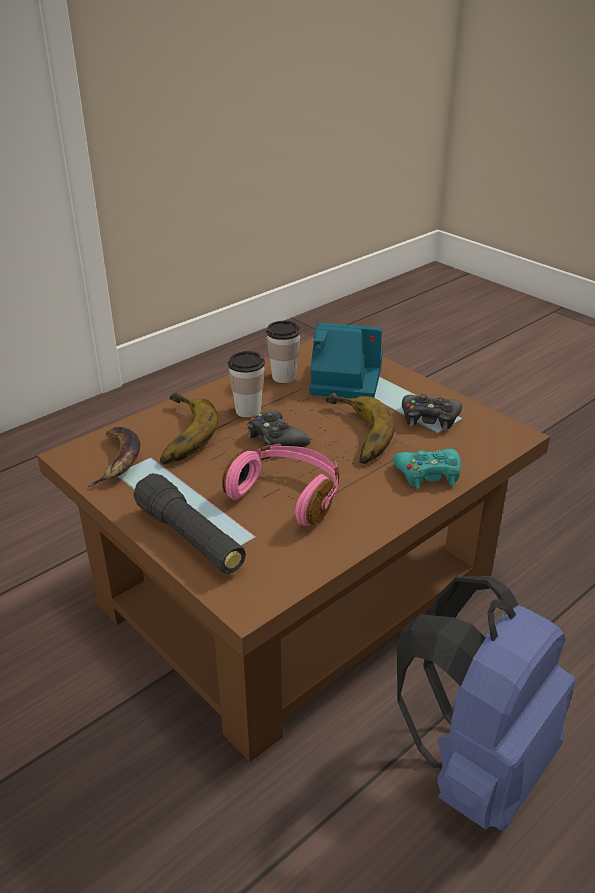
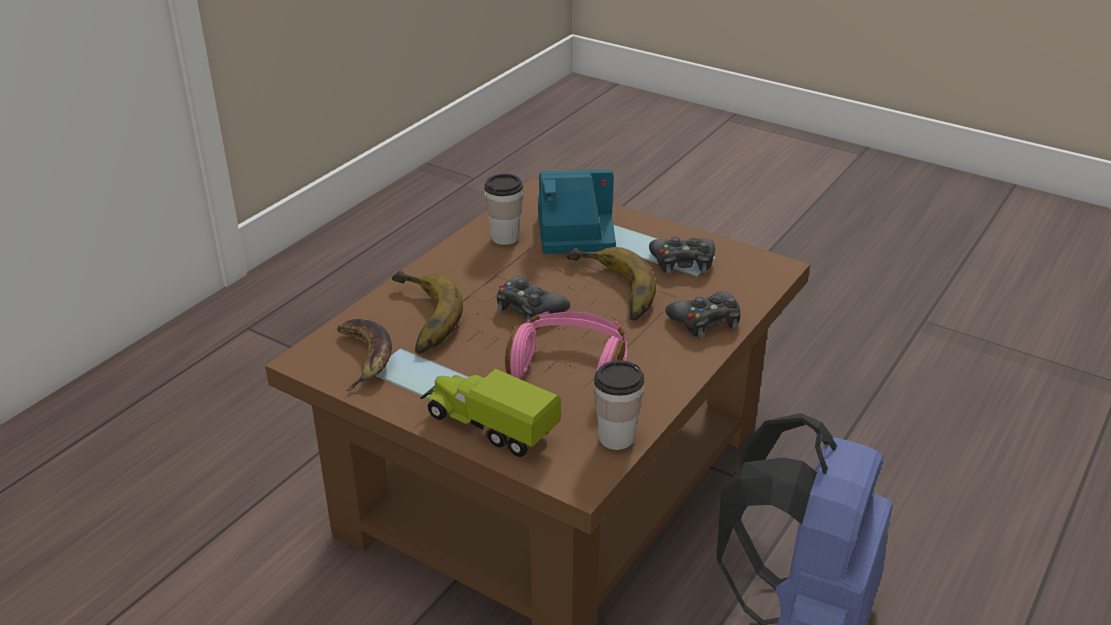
camera: 15 degrees left, 0 degrees up
black flashlight [134,473,246,573] -> toy truck [421,369,561,457]
cup [228,351,265,418] -> cup moved to [594,360,644,450]
turquoise game controller [393,449,461,489] -> black game controller [665,291,740,338]

